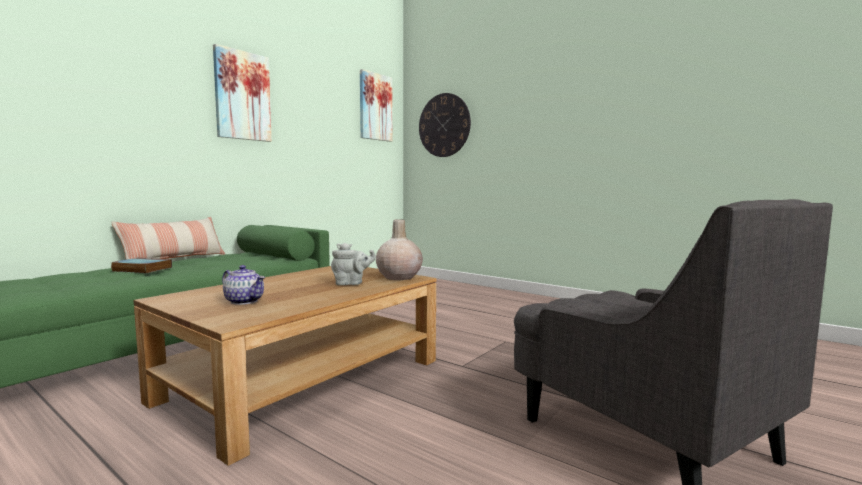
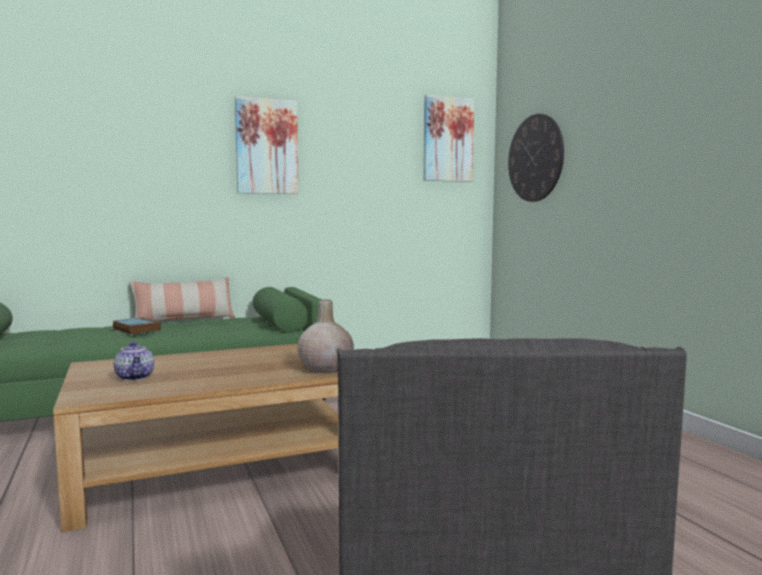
camera: 30 degrees right, 0 degrees up
grey teapot [331,243,376,285] -> none

